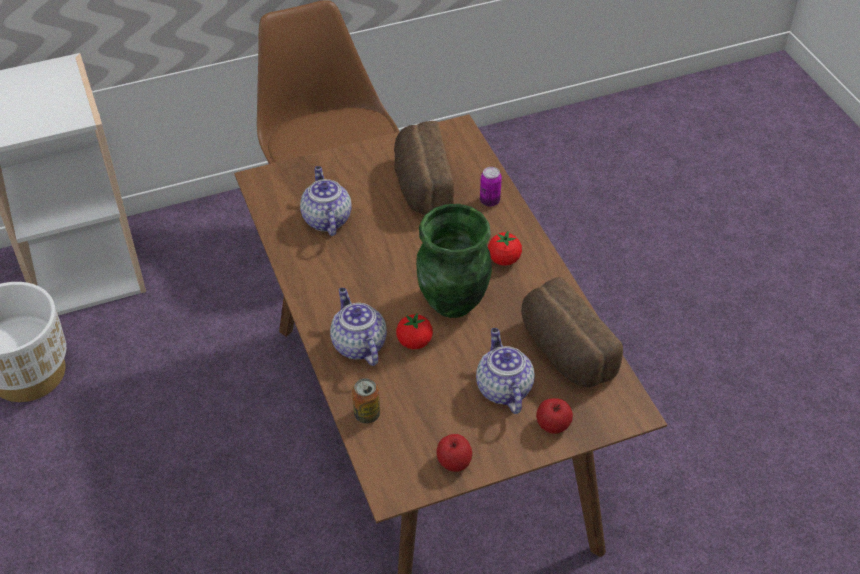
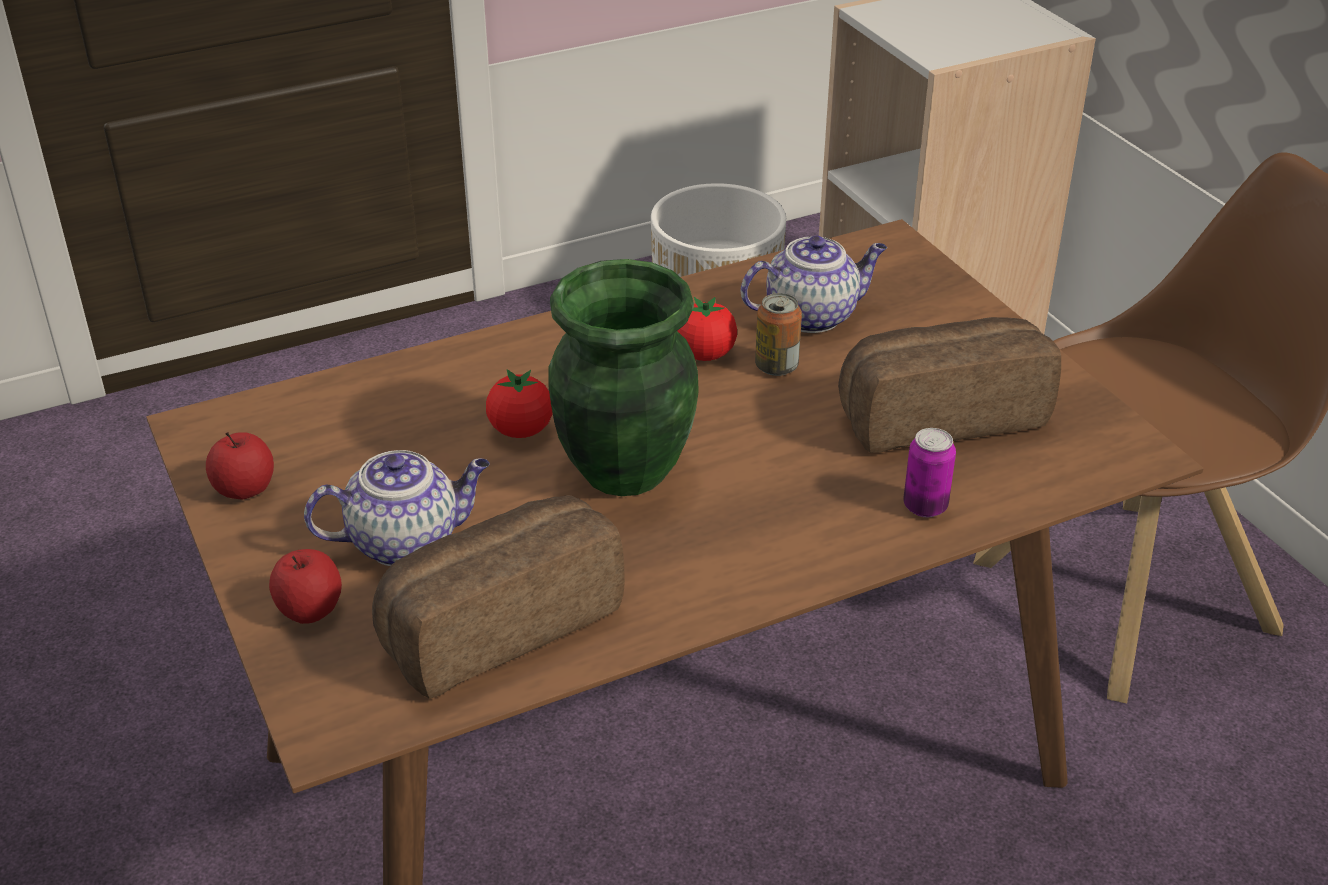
camera: 85 degrees right, 10 degrees down
teapot [330,288,387,366] -> none
can [352,378,380,424] -> can moved to [755,293,802,376]
tomato [488,231,522,266] -> tomato moved to [677,297,737,361]

